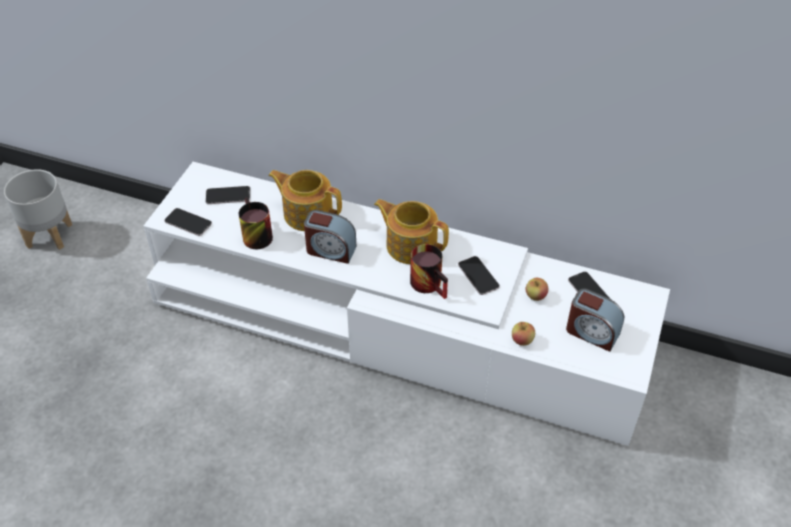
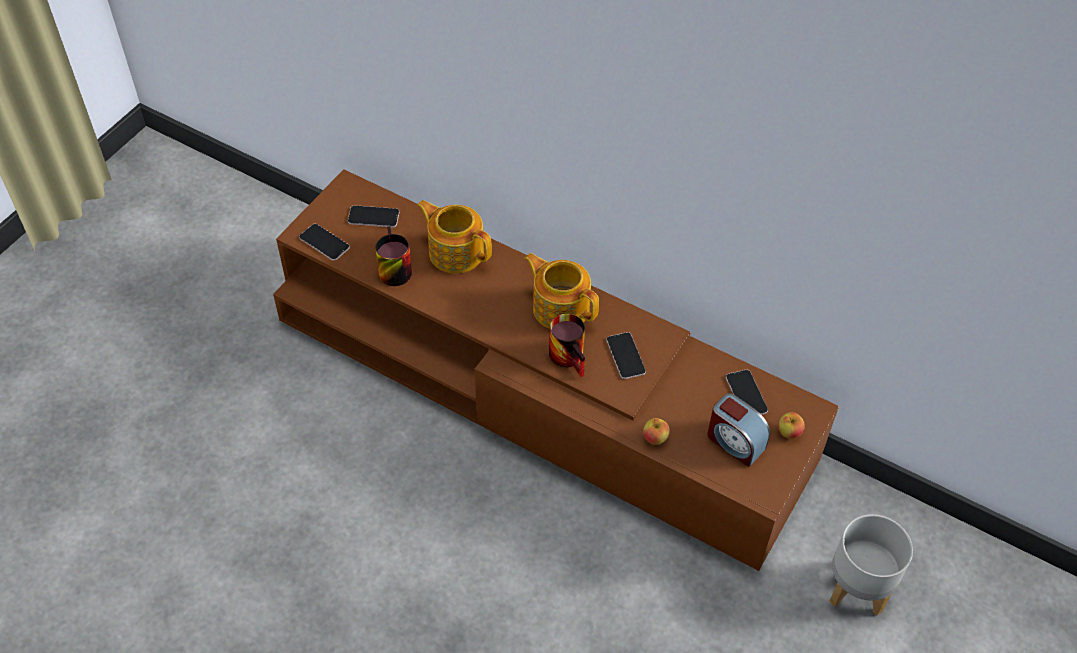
camera: 10 degrees right, 5 degrees up
grey planter [4,169,72,250] -> grey planter moved to [830,514,913,616]
white tv stand [144,162,670,446] -> brown tv stand [273,169,839,571]
alarm clock [304,210,356,264] -> none
apple [526,278,548,301] -> apple moved to [778,412,805,439]

